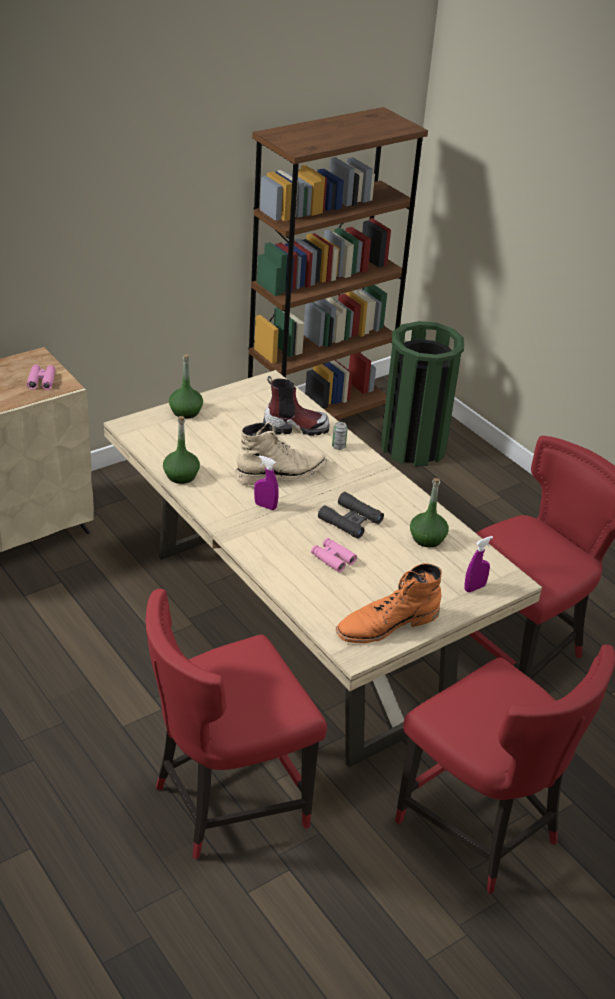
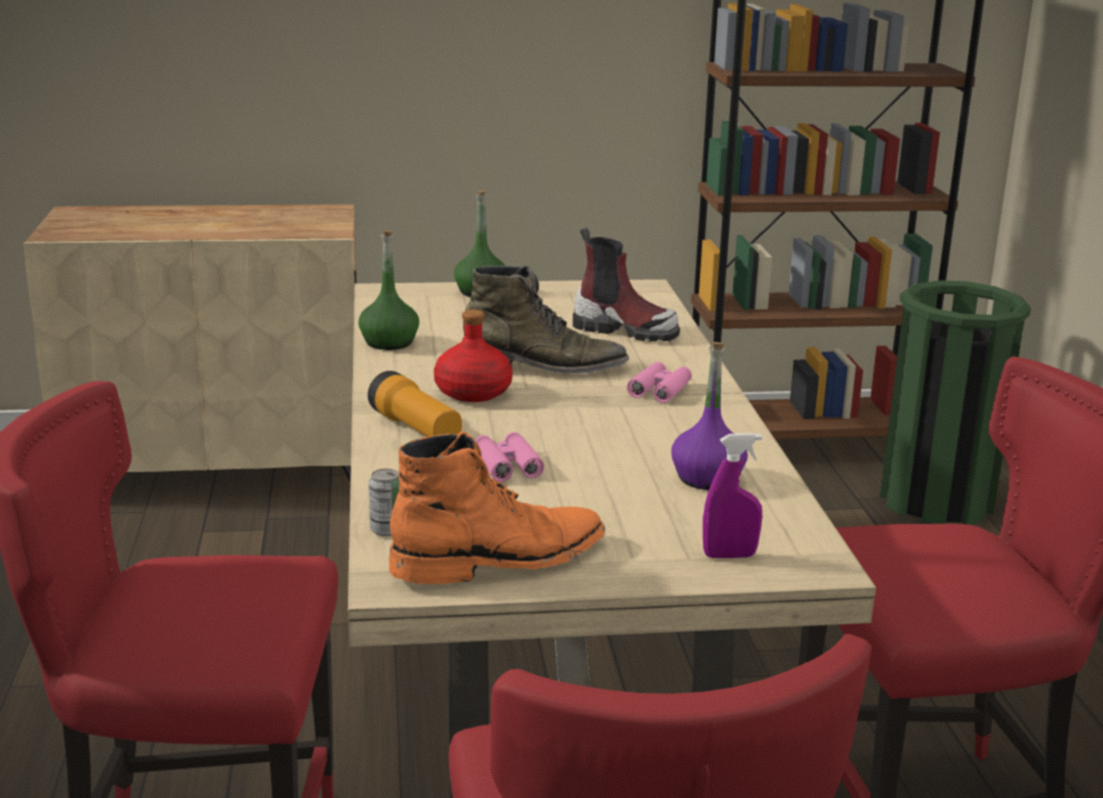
camera: 30 degrees right, 15 degrees down
pink binoculars [27,365,55,390] -> pink binoculars moved to [627,362,692,403]
beige boot [235,422,327,485] -> green boot [462,266,629,374]
purple spray bottle [254,455,279,510] -> red bottle [434,310,513,402]
black binoculars [318,492,384,539] -> none
can [332,422,348,450] -> can moved to [369,469,399,536]
orange boot [336,563,442,643] -> orange boot turned 150 degrees clockwise [389,431,606,584]
green bottle [410,478,449,547] -> purple bottle [671,342,748,490]
none -> flashlight [368,371,462,437]

